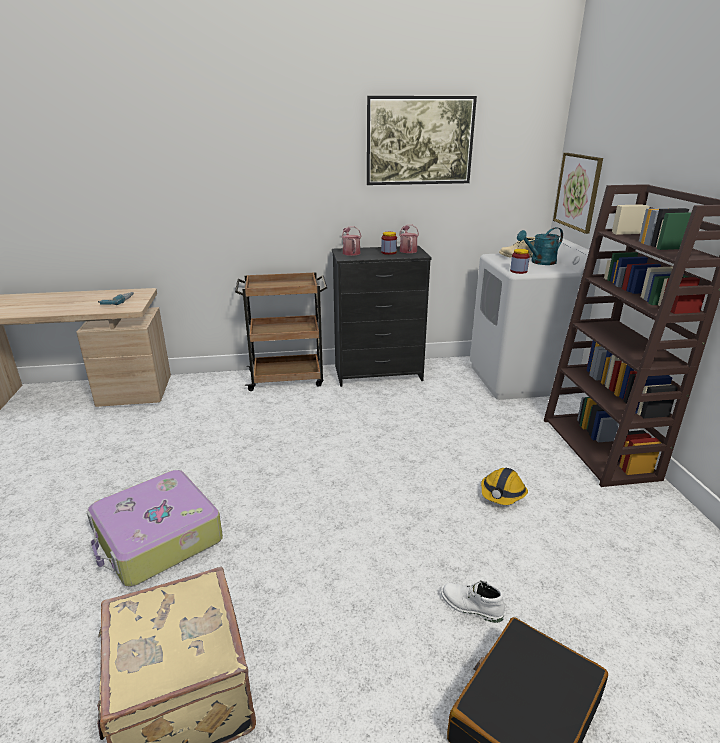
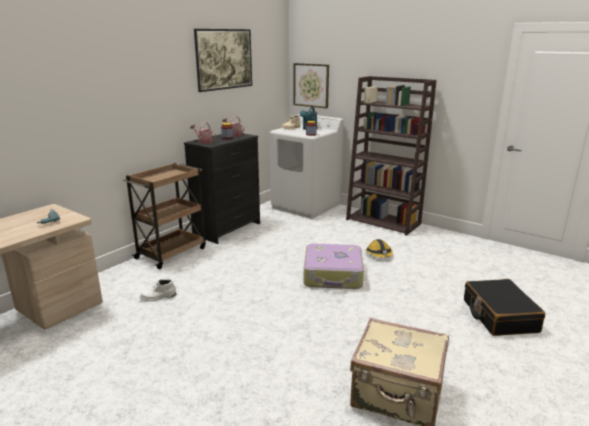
camera: 45 degrees left, 5 degrees down
suitcase [86,470,223,587] -> suitcase moved to [304,244,364,289]
white boot [441,580,505,623] -> white boot moved to [140,279,176,301]

